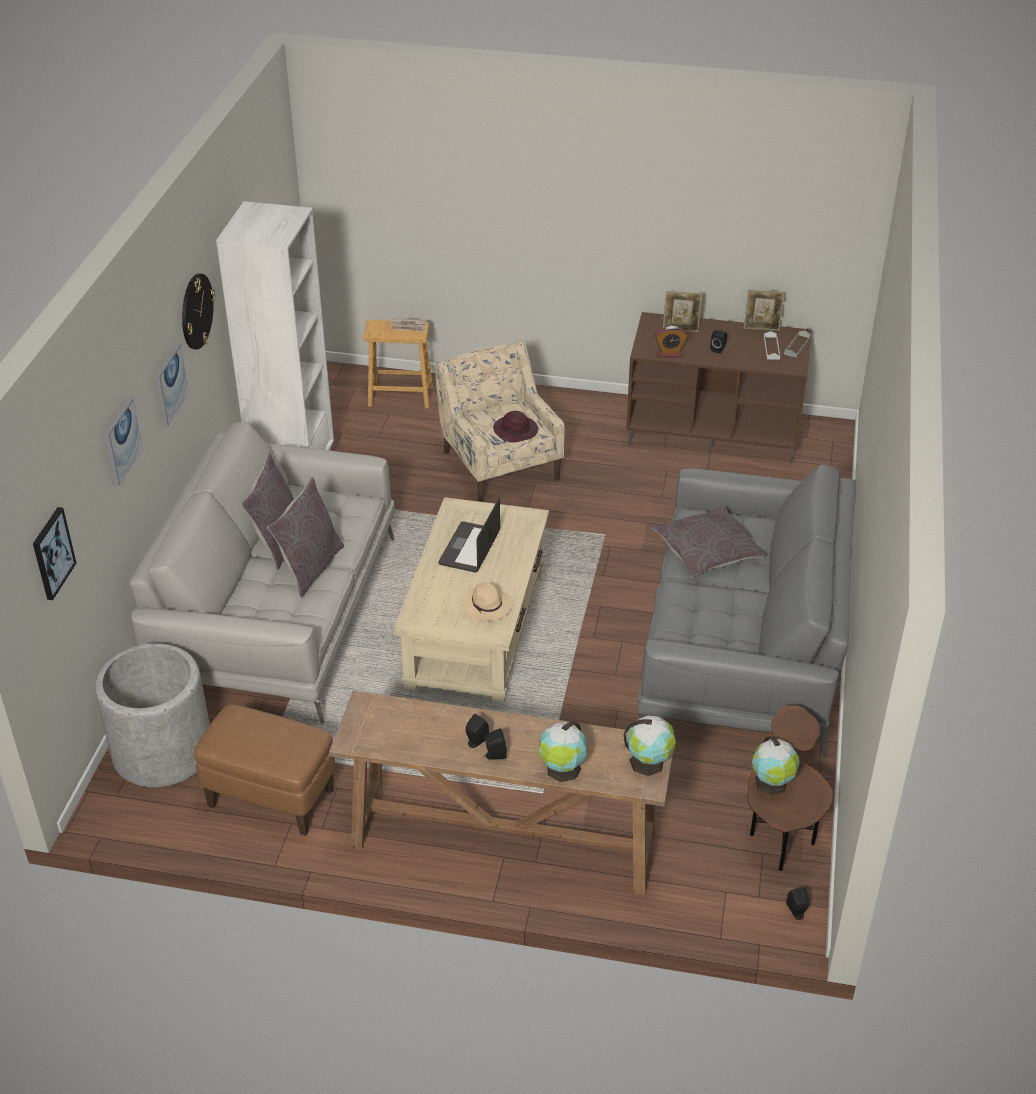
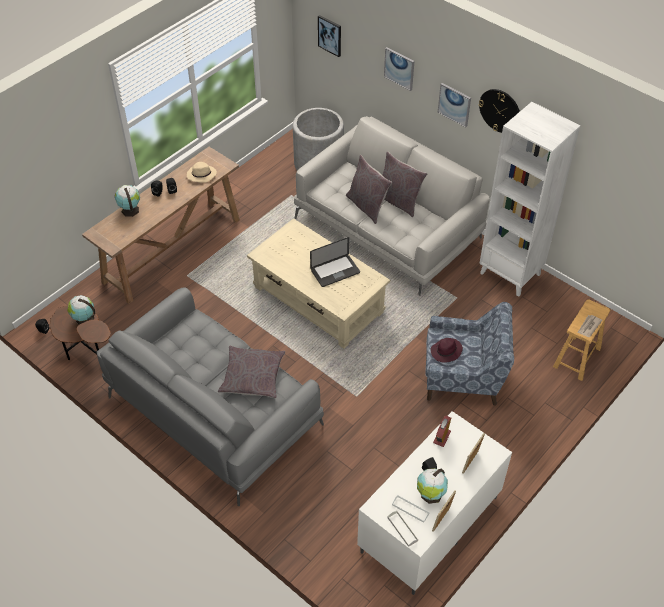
camera: 120 degrees right, 10 degrees up
brown ottoman [194,704,335,836] -> none
beige armchair [435,341,564,502] -> blue armchair [425,302,514,406]
laptop [439,498,500,573] -> laptop turned 105 degrees clockwise [310,237,360,287]
beige hat [463,582,512,621] -> beige hat moved to [187,162,217,183]
globe [624,716,676,776] -> globe moved to [417,468,448,504]
brown tv stand [626,312,812,464] -> white tv stand [357,411,512,595]

